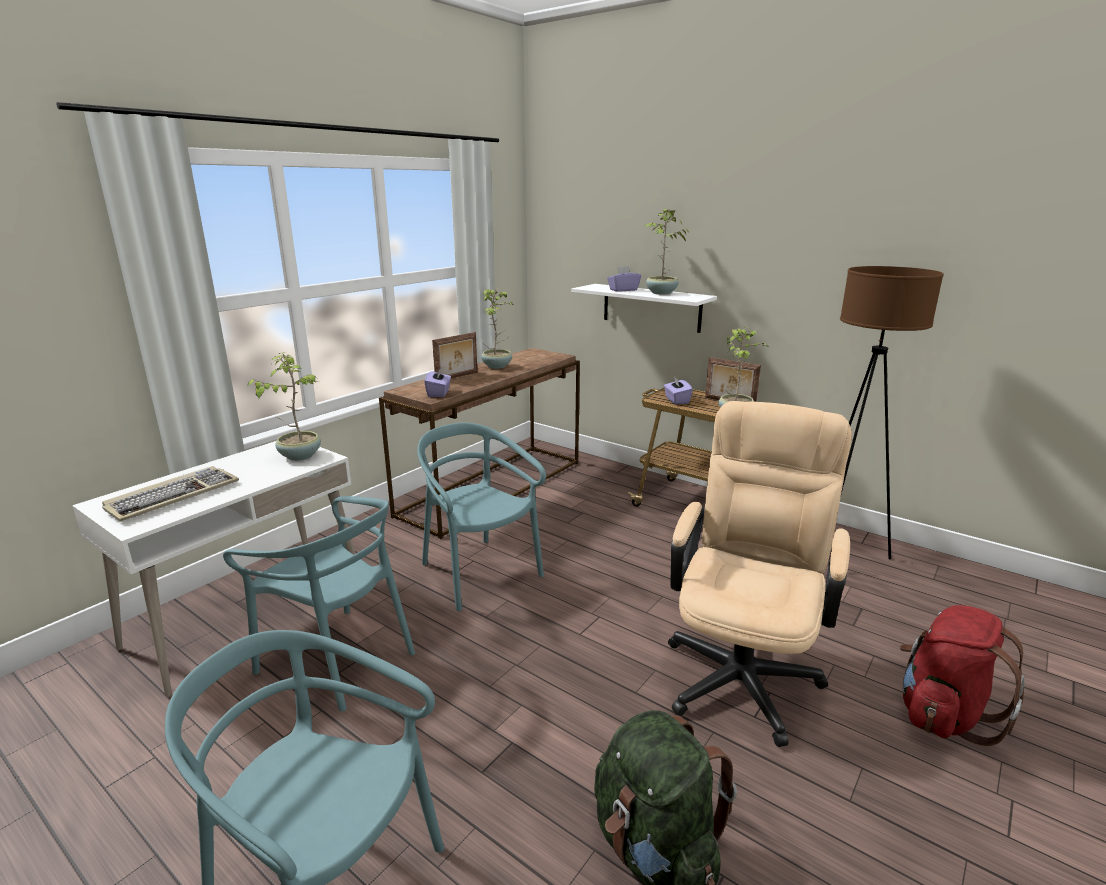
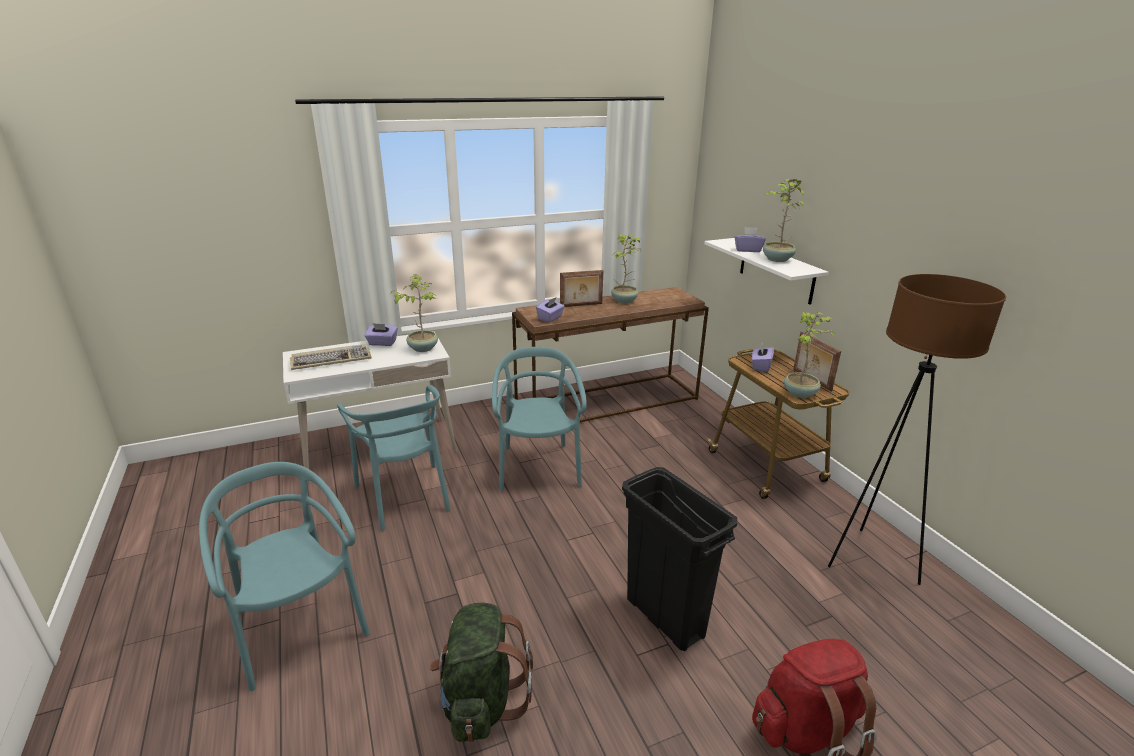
camera: 30 degrees right, 5 degrees up
beige office chair [668,401,852,747] -> black trash can [622,467,738,651]
none -> purple tissue box [364,323,398,346]

